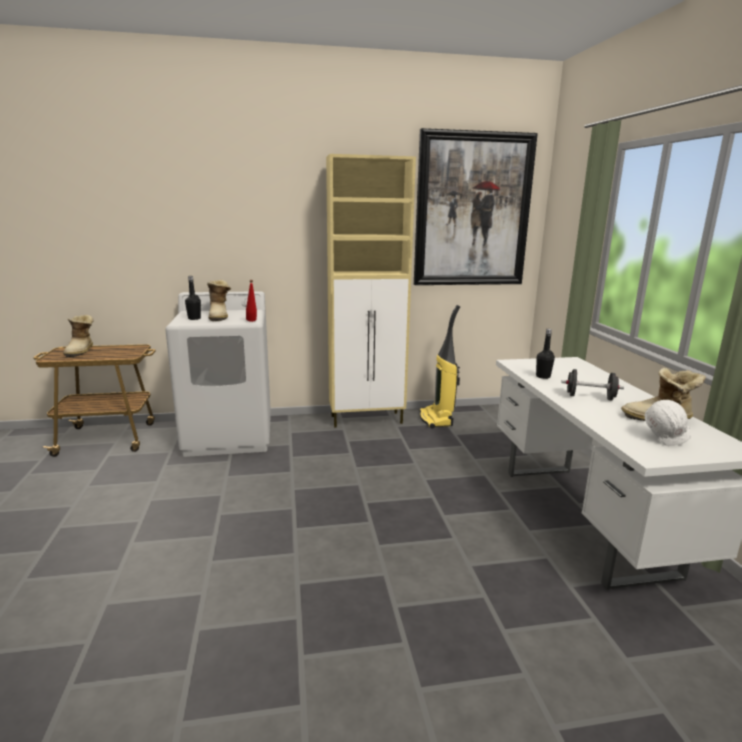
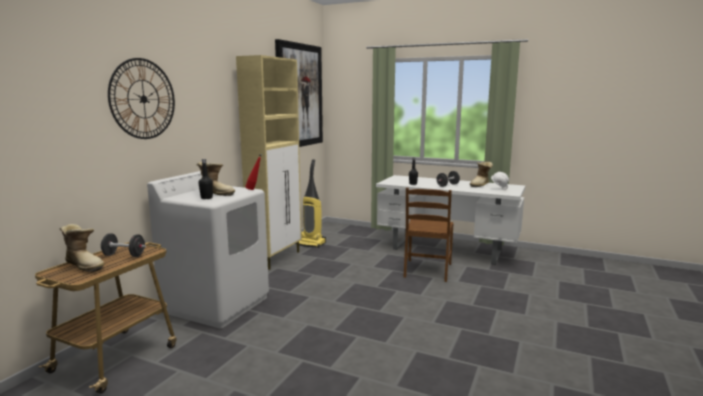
camera: 55 degrees left, 5 degrees down
none -> black dumbbell [100,233,146,257]
none -> wall clock [108,58,175,139]
none -> brown chair [403,188,453,282]

